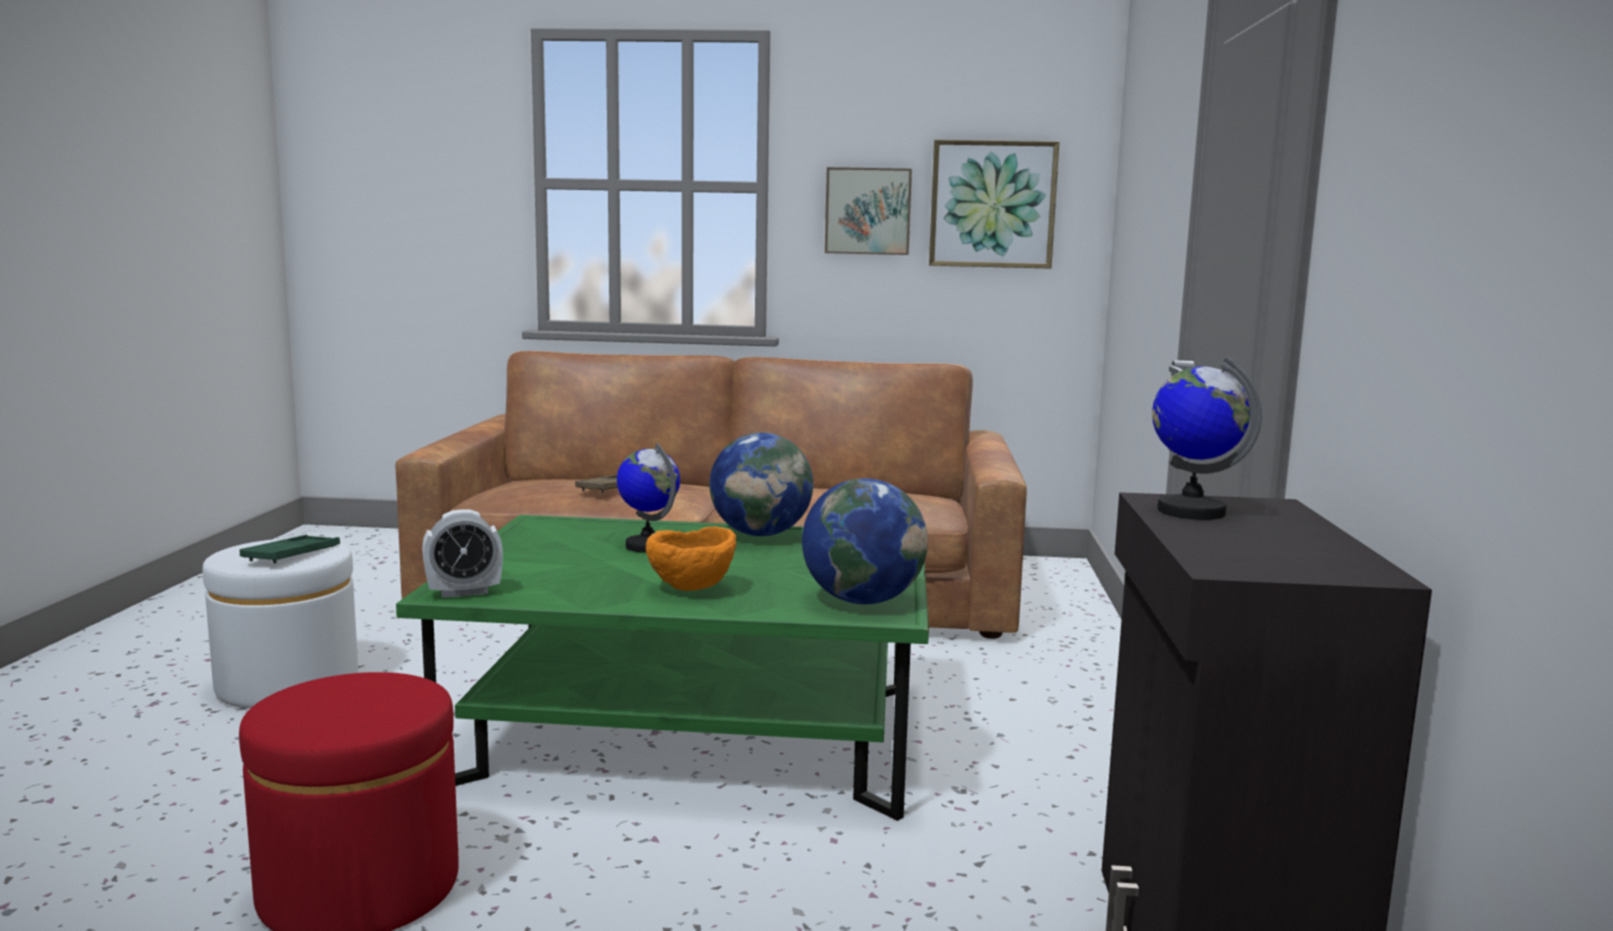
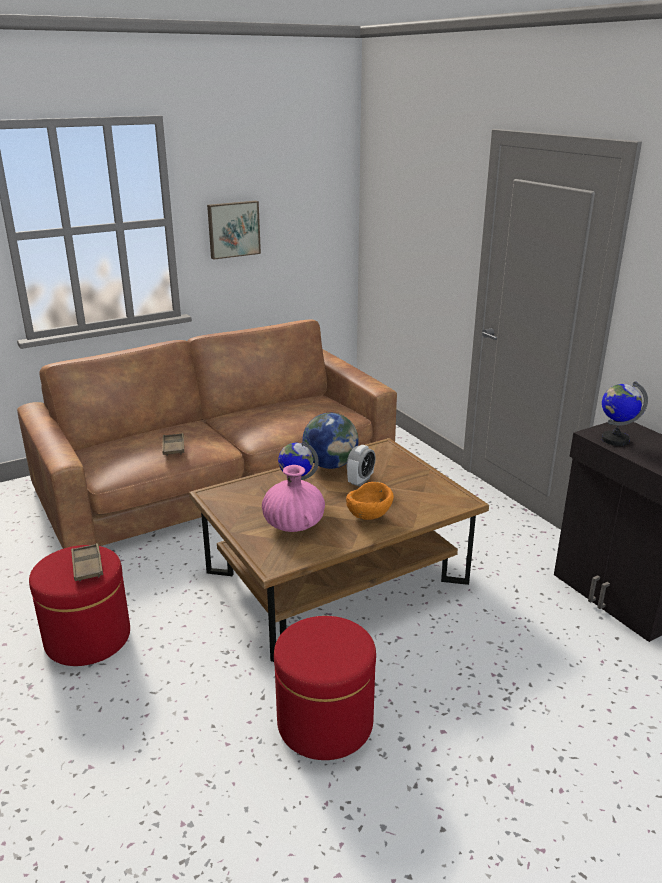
camera: 35 degrees left, 15 degrees up
white ottoman [202,538,358,709] -> red ottoman [29,545,130,666]
green tray [240,535,340,564] -> brown tray [71,543,103,582]
green coffee table [396,515,929,821] -> brown coffee table [189,438,489,662]
alarm clock [422,509,503,598] -> alarm clock moved to [347,445,376,487]
globe [802,478,928,604] -> none
picture [929,140,1059,269] -> none
none -> pink vase [262,465,325,532]

